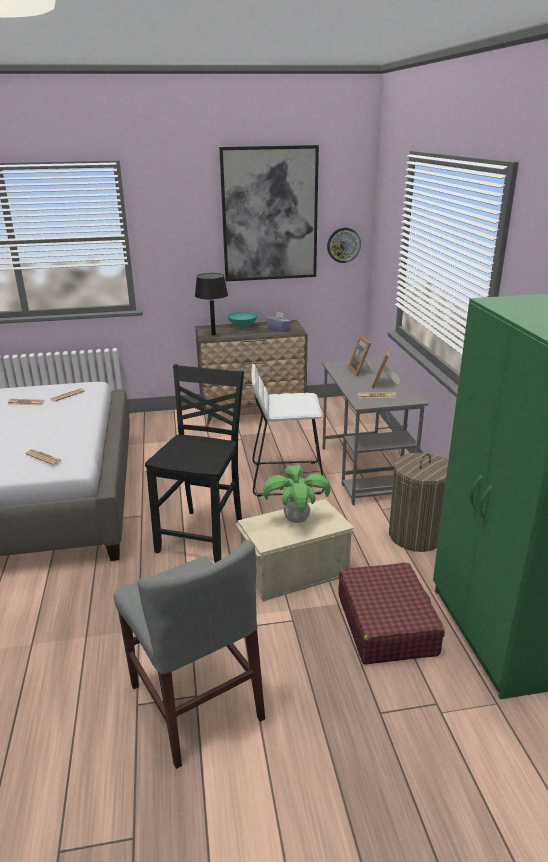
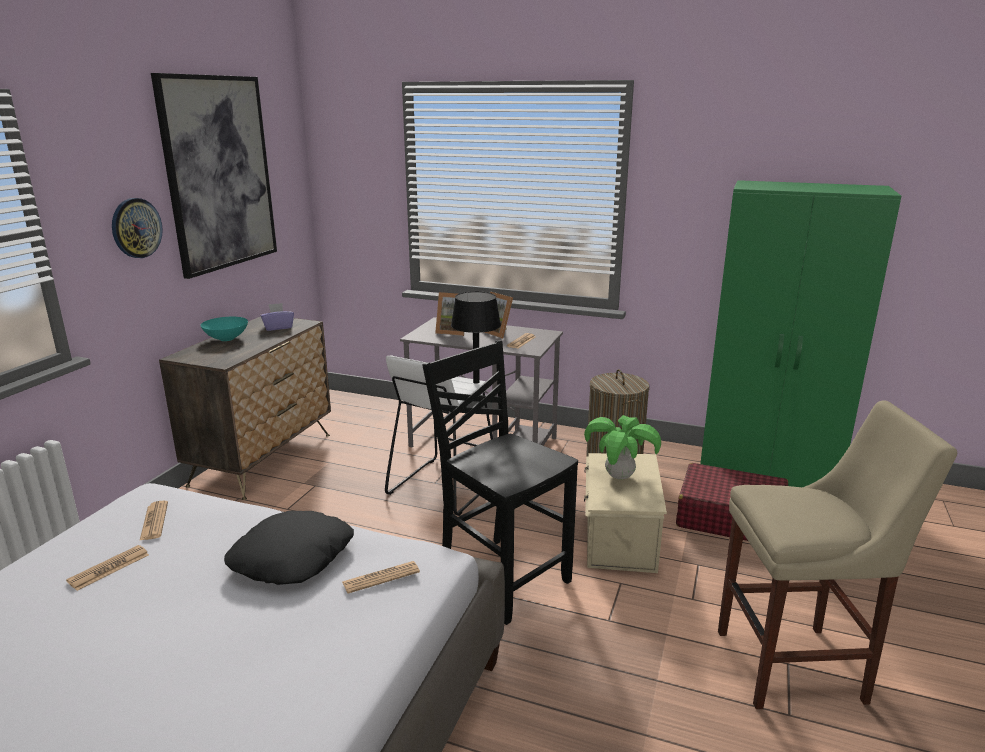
camera: 60 degrees left, 5 degrees down
grey chair [113,540,265,769] -> beige stool [718,401,957,709]
black table lamp [195,273,228,335] -> black table lamp moved to [451,291,501,384]
wall clock [327,227,361,263] -> wall clock moved to [112,198,163,258]
none -> black pillow [224,511,354,585]

